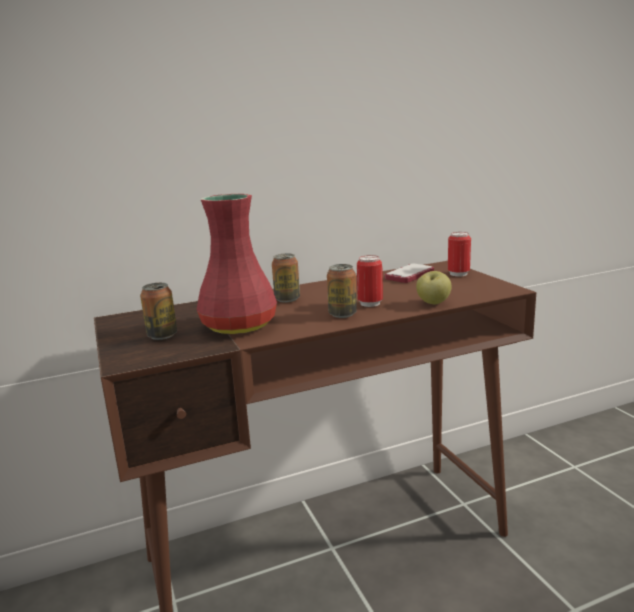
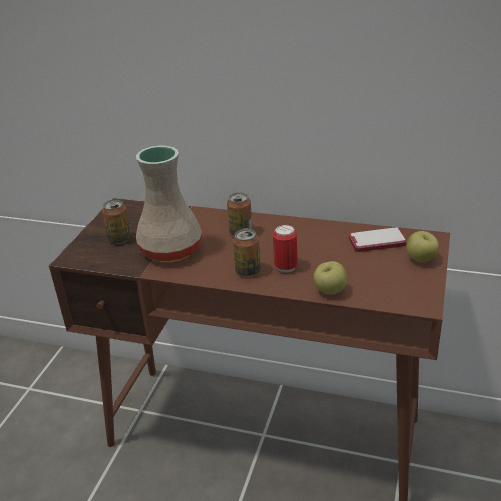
camera: 40 degrees right, 15 degrees up
red vase [197,194,277,334] -> beige vase [136,145,202,262]
can [448,232,471,277] -> apple [406,231,439,262]

